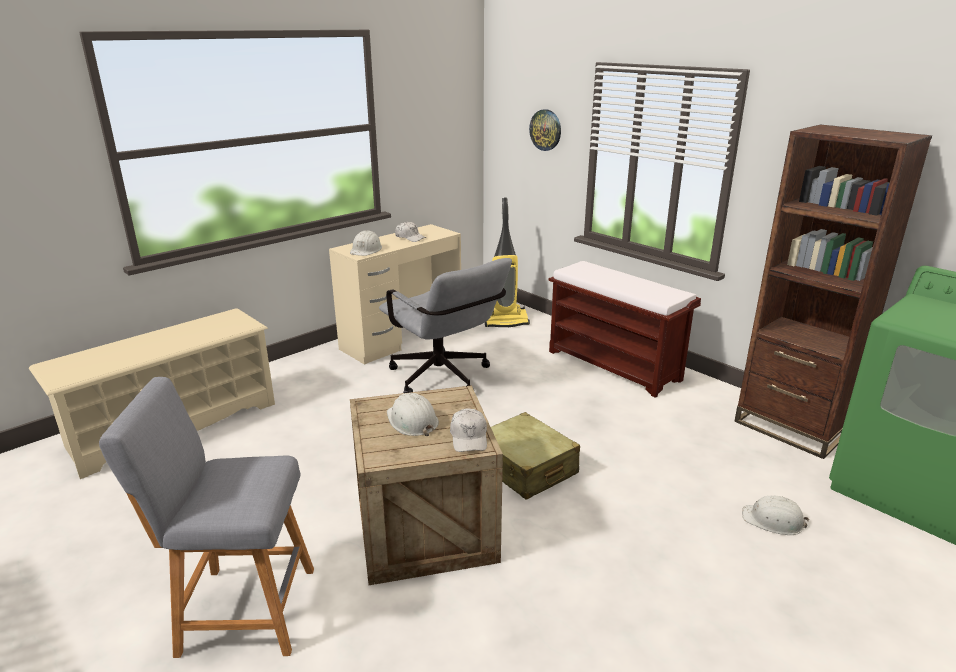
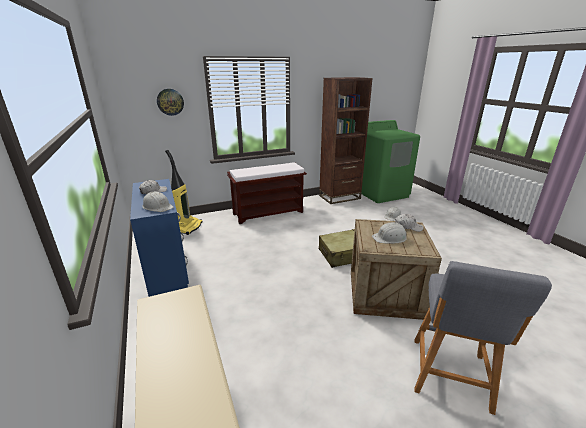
camera: 70 degrees left, 0 degrees up
beige desk [329,224,461,365] -> blue desk [130,179,189,297]
grey office chair [379,258,512,393] -> none

